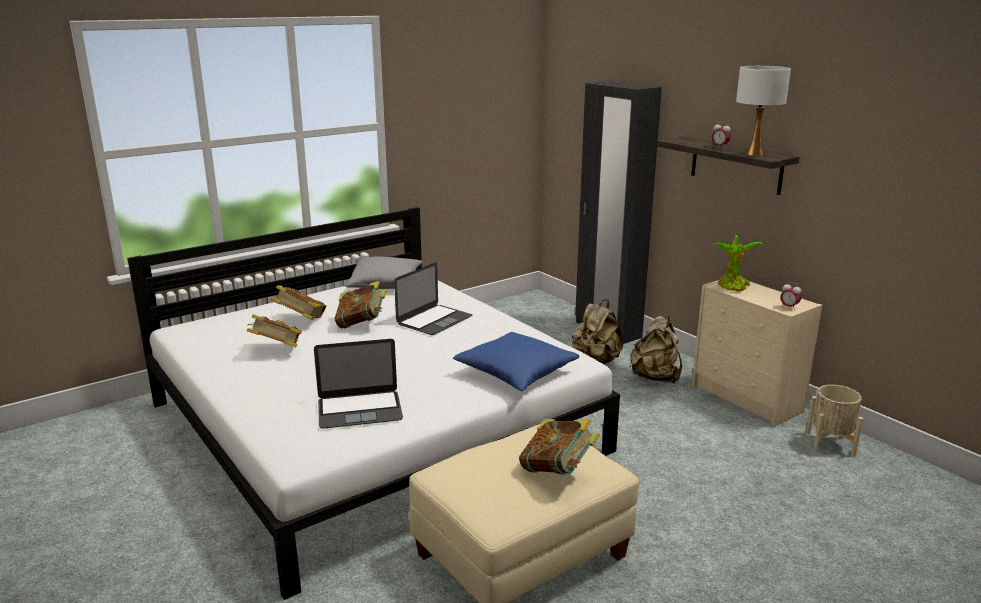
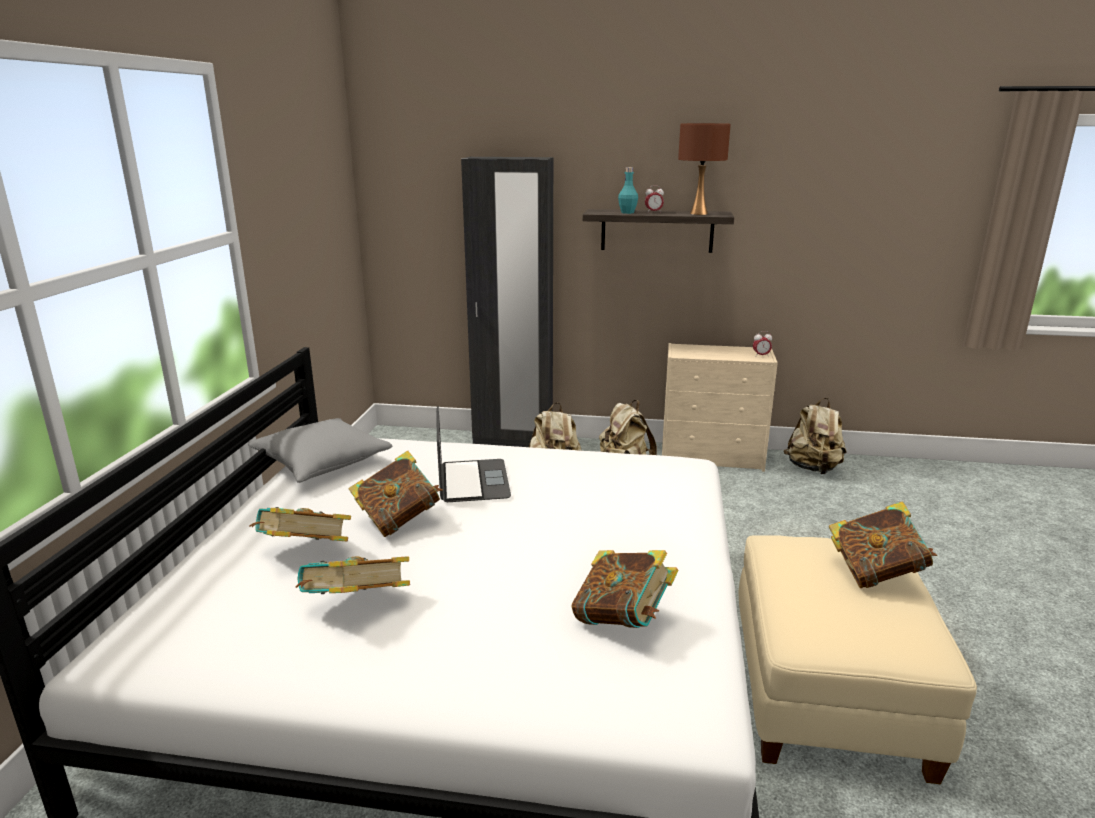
camera: 45 degrees left, 0 degrees up
laptop [314,339,403,429] -> book [571,550,679,628]
blue pillow [453,332,580,391] -> none
potted plant [713,235,763,292] -> none
white table lamp [736,66,791,156] -> brown table lamp [678,123,731,215]
beige planter [806,385,863,457] -> beige backpack [784,398,847,474]
none -> turquoise bottle [618,167,638,214]

